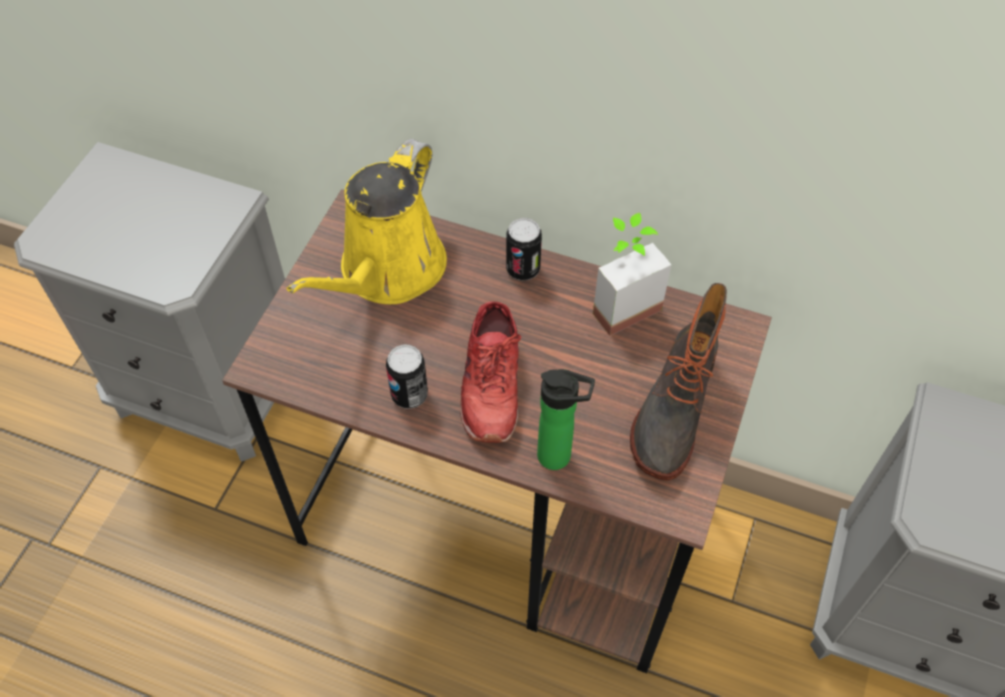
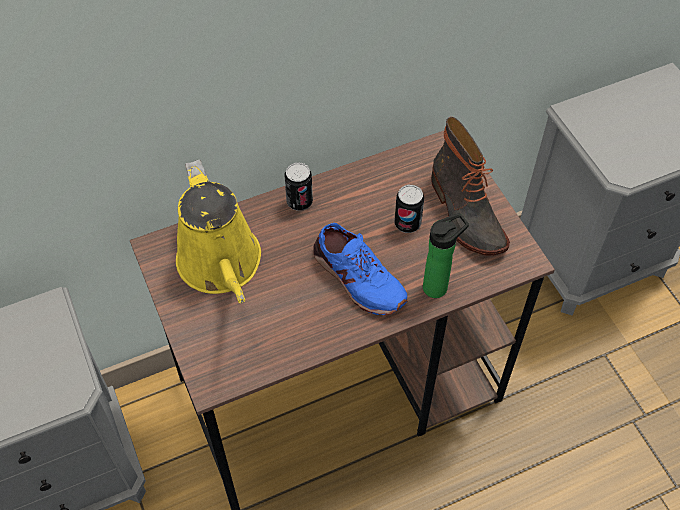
camera: 45 degrees left, 0 degrees up
can [386,345,428,409] -> can moved to [394,185,424,233]
red shoe [460,301,521,443] -> blue shoe [313,223,408,315]
potted plant [593,213,671,336] -> none

